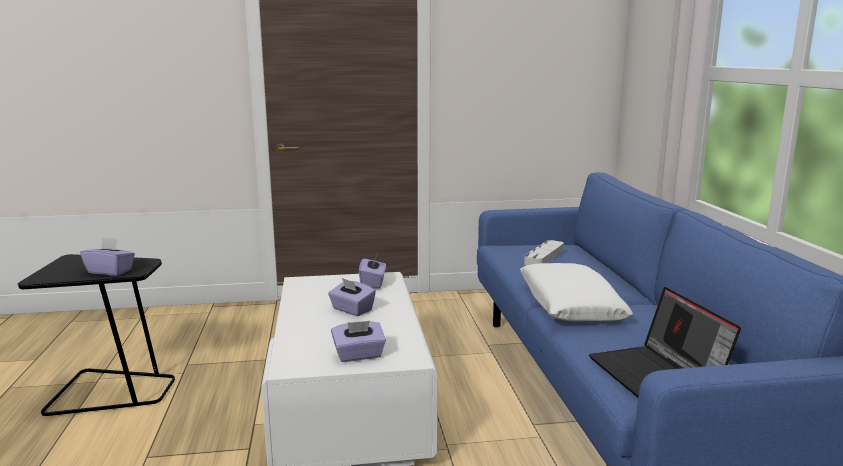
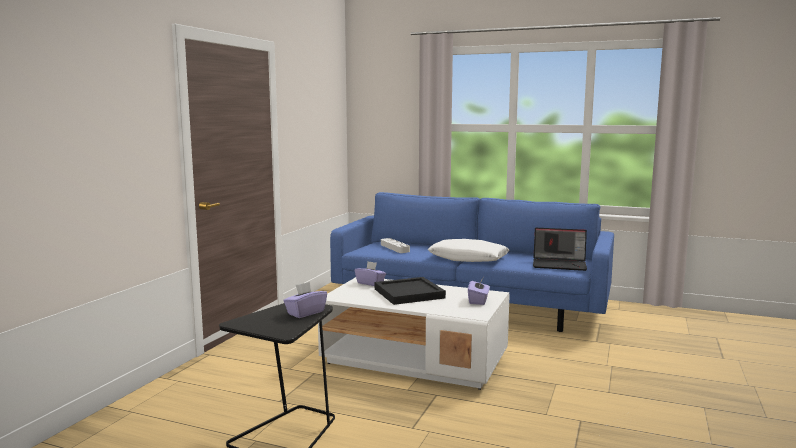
camera: 60 degrees left, 5 degrees down
purple tissue box [328,278,376,316] -> black tray [375,277,446,305]

